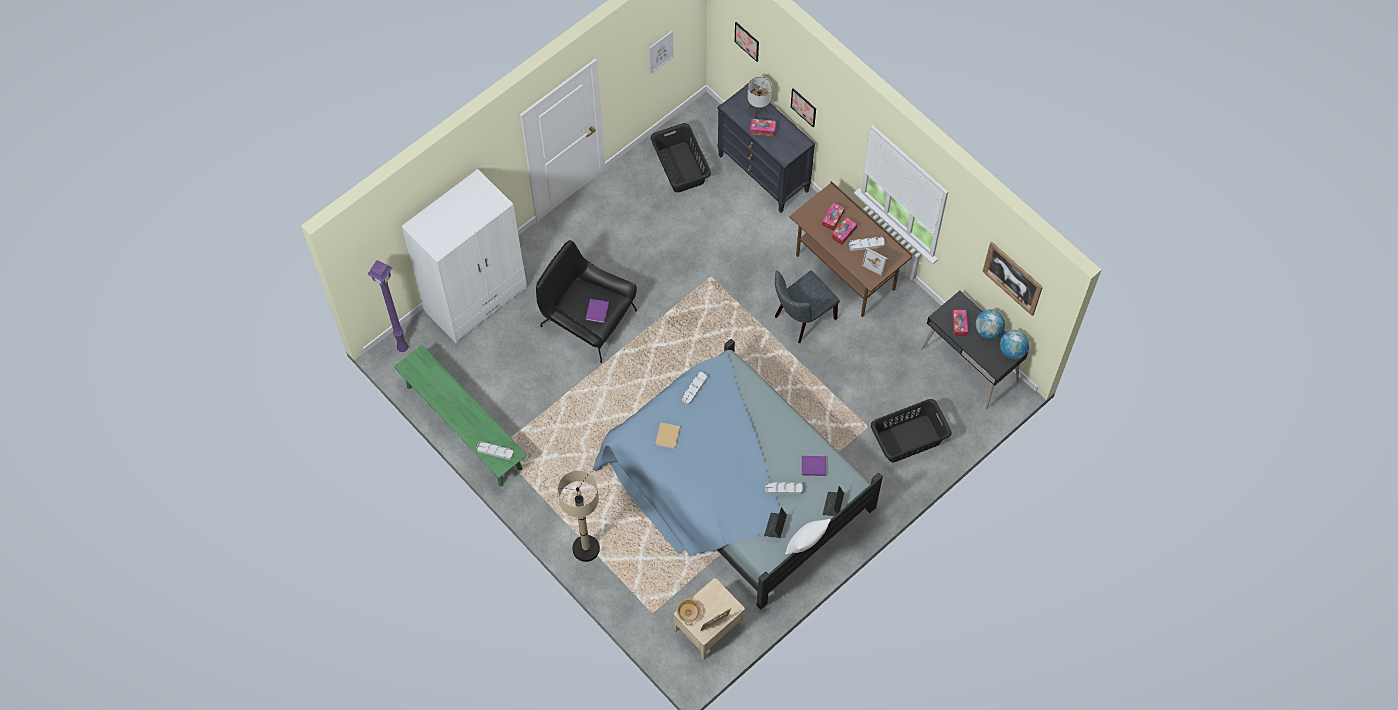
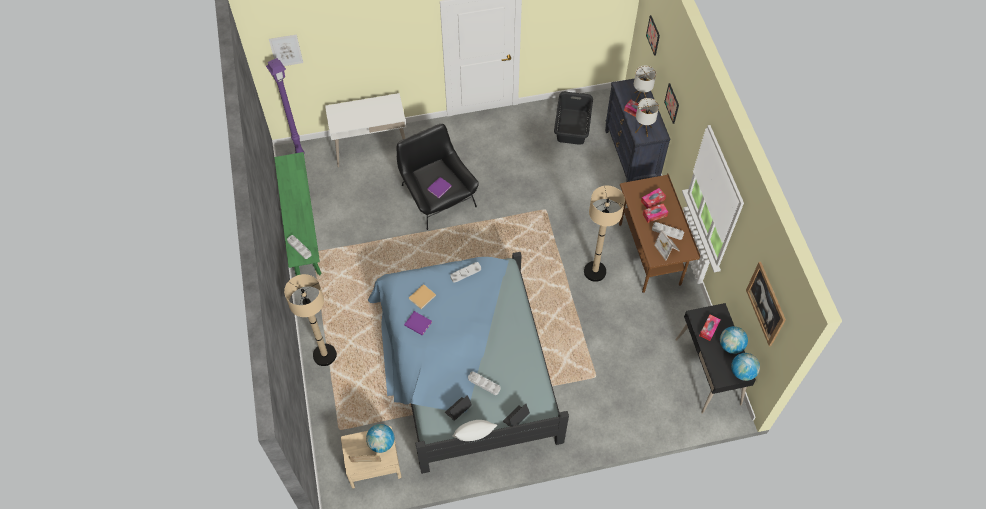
camera: 30 degrees right, 5 degrees down
white wardrobe [402,169,527,343] -> white desk [325,93,406,168]
picture [649,31,674,74] -> picture moved to [269,34,303,66]
beige bowl [677,597,702,625] -> none
grey chair [775,270,840,343] -> beige floor lamp [584,186,625,282]
purple book [802,456,826,476] -> purple book moved to [404,311,432,335]
black laundry basket [871,399,952,462] -> none
none -> globe [366,424,394,453]
none -> table lamp [635,98,659,137]

